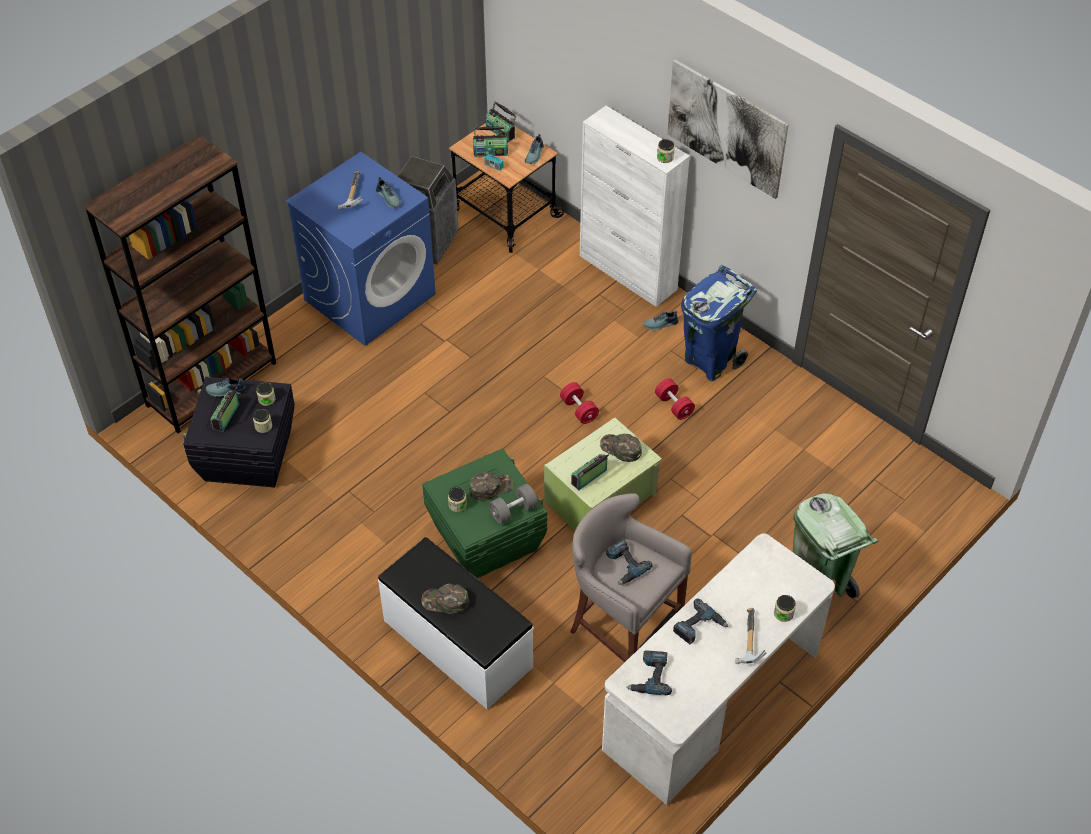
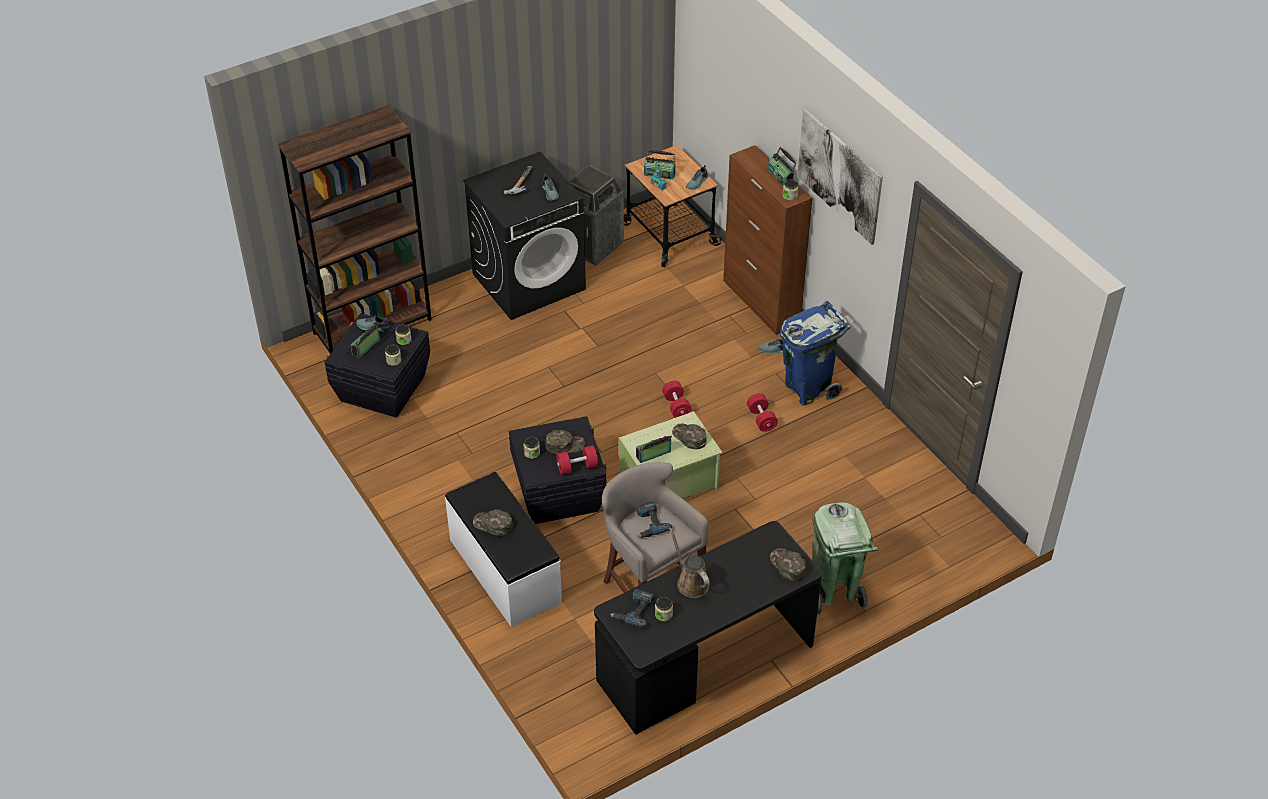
camera: 15 degrees right, 5 degrees down
blue washing machine [286,152,436,346] -> black washing machine [463,152,586,320]
green storage box [422,448,547,578] -> black storage box [509,416,607,524]
radio [486,101,516,142] -> radio moved to [768,147,797,186]
grey dumbbell [489,484,538,524] -> red dumbbell [556,445,598,475]
white cabinet [580,106,690,307] -> brown cabinet [723,145,812,335]
white desk [602,533,835,805] -> black desk [594,521,822,735]
power drill [673,599,728,644] -> brown watering can [669,527,710,598]
hammer [735,608,766,664] -> none
jar [774,595,796,622] -> jar moved to [655,597,673,621]
none -> green cap [770,548,806,581]

